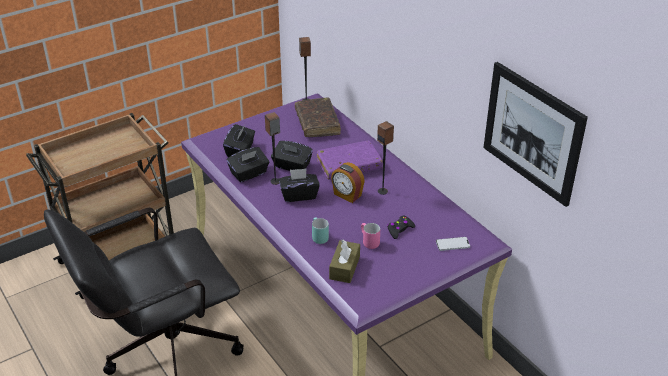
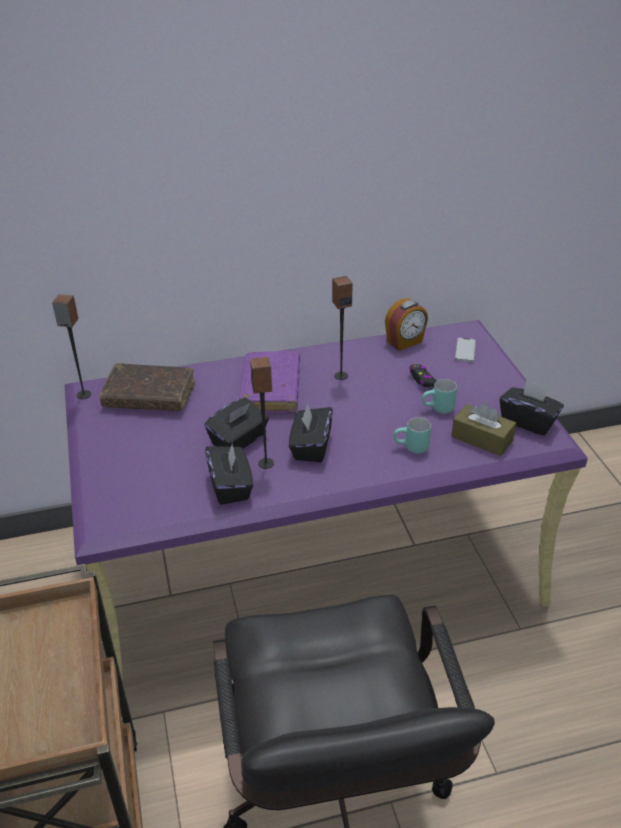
camera: 70 degrees left, 0 degrees up
black tissue box [223,124,255,157] -> black tissue box moved to [499,380,564,435]
alarm clock [331,162,365,203] -> alarm clock moved to [385,298,428,351]
pink mug [361,223,380,249] -> turquoise mug [422,379,457,414]
picture [483,62,588,207] -> none

